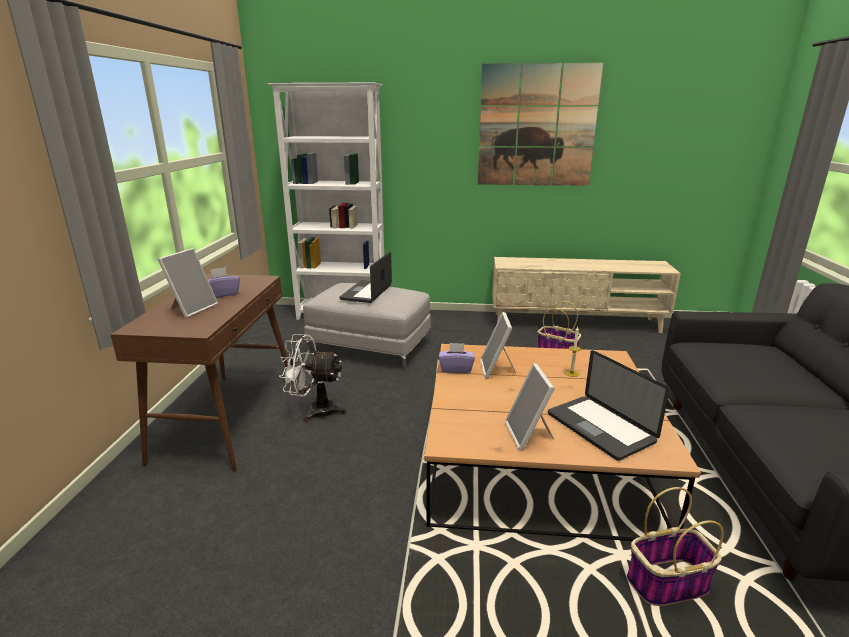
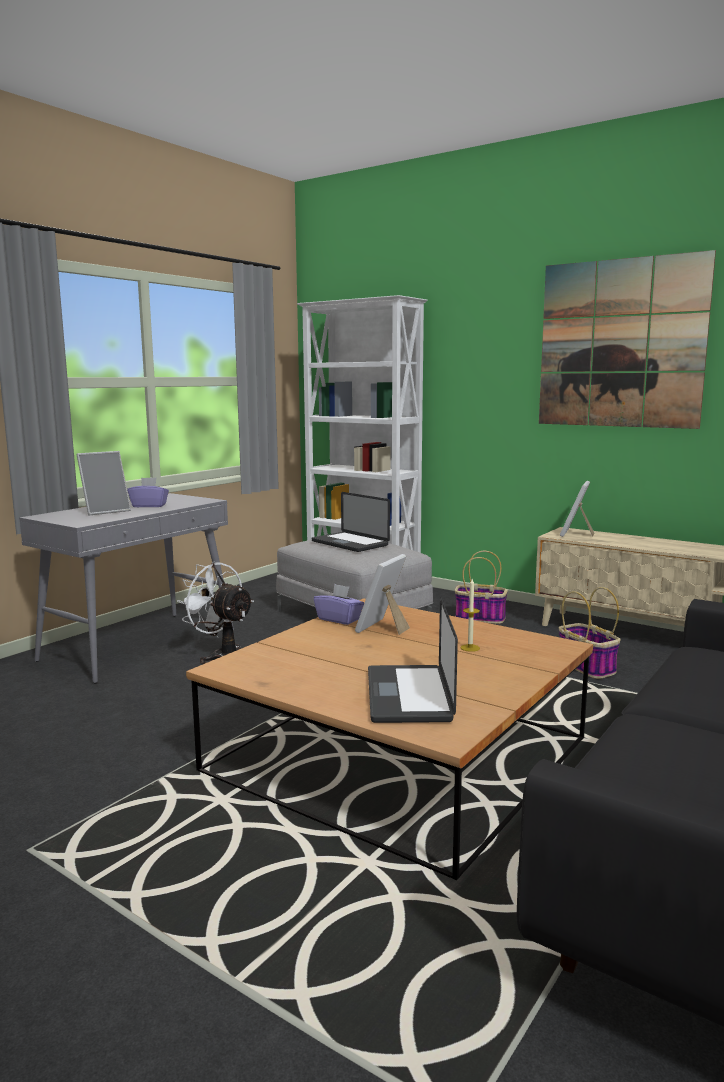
camera: 30 degrees right, 10 degrees down
brown console table [110,274,294,471] -> grey console table [19,493,234,684]
laptop [339,251,392,303] -> laptop turned 90 degrees counterclockwise [312,492,390,552]
picture frame [505,363,555,451] -> picture frame moved to [560,481,595,537]
basket [627,487,724,606] -> basket moved to [455,551,508,624]

